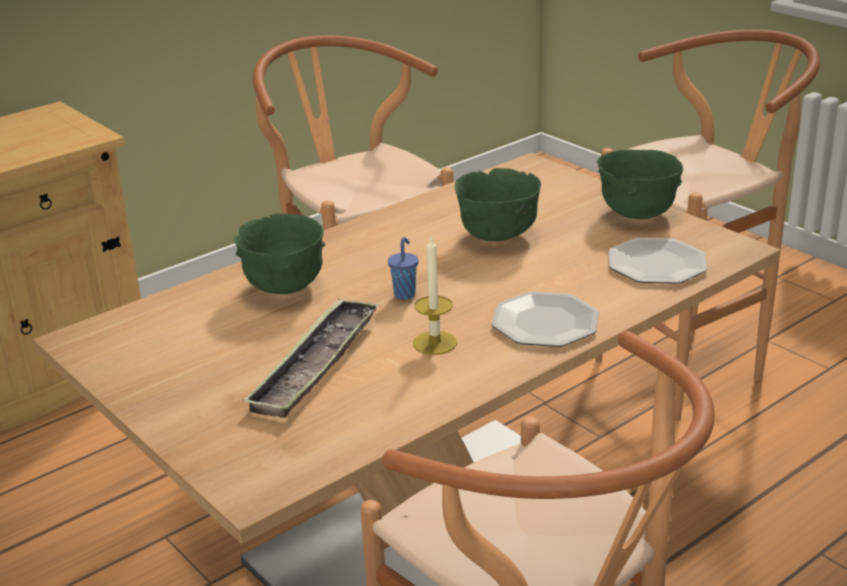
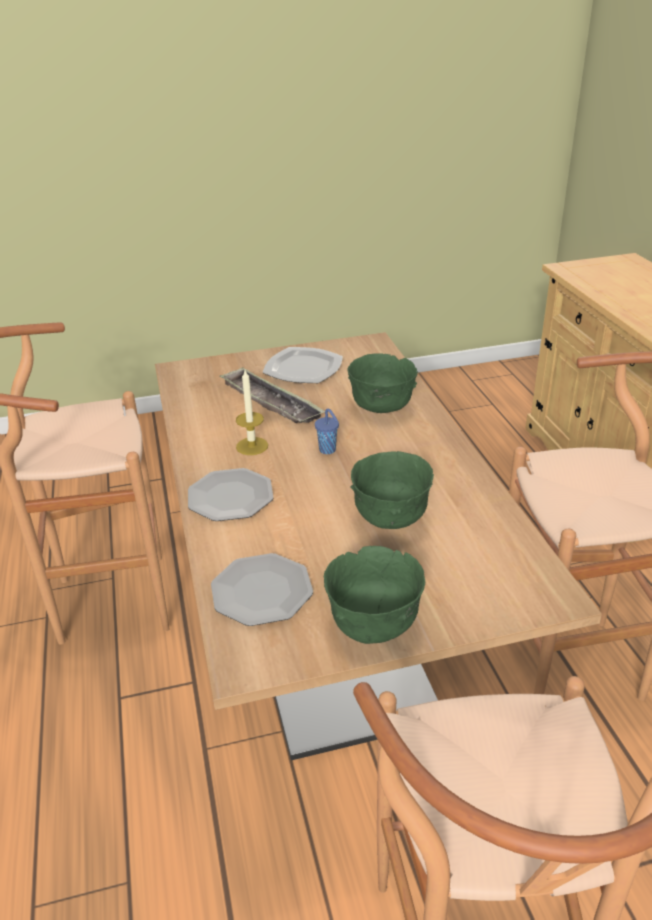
camera: 115 degrees right, 5 degrees up
none -> plate [262,347,343,383]

